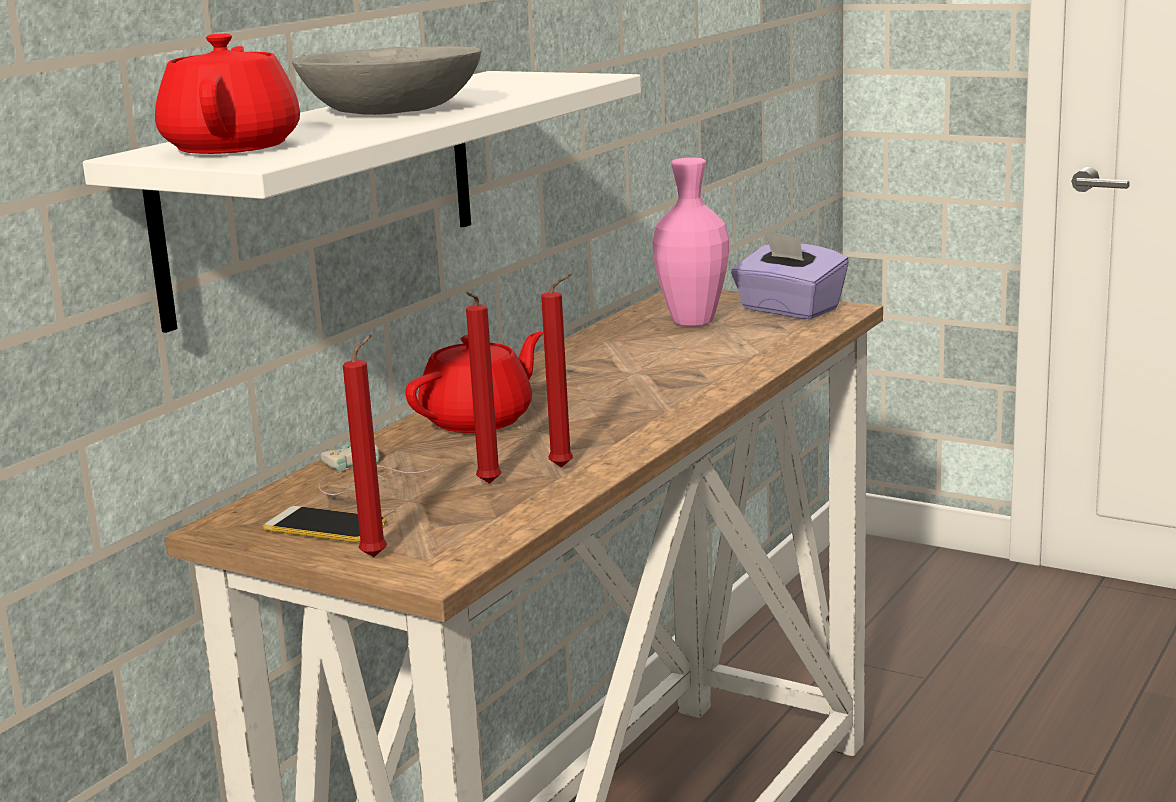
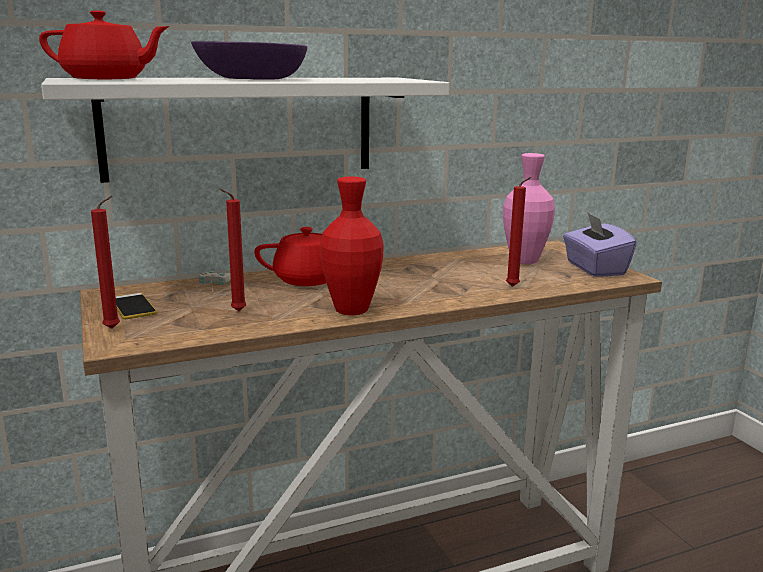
camera: 35 degrees right, 0 degrees up
red teapot [155,33,300,154] -> red teapot turned 60 degrees clockwise [39,10,170,79]
grey bowl [292,46,481,115] -> purple bowl [191,41,307,80]
red candle [541,274,573,468] -> red candle moved to [506,177,532,287]
none -> red vase [320,177,384,316]

